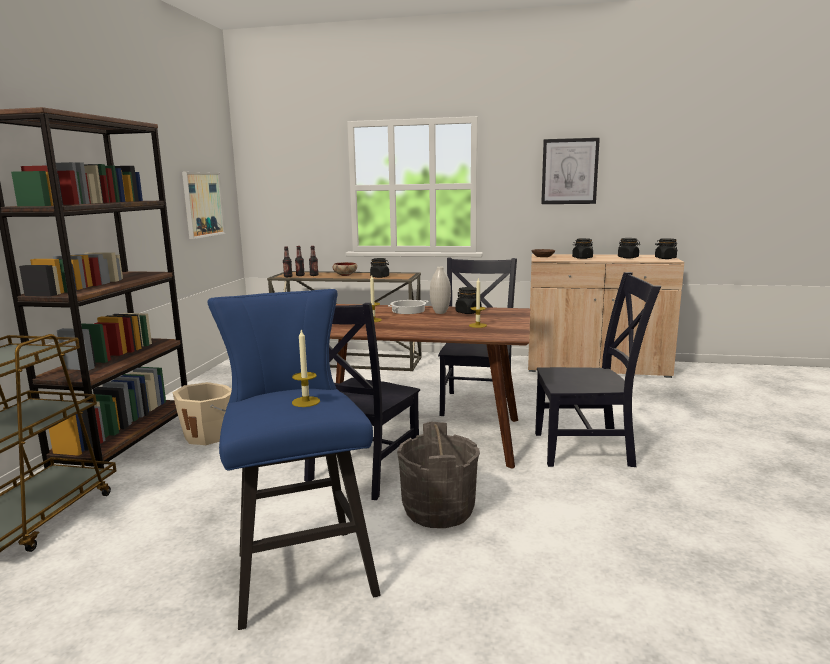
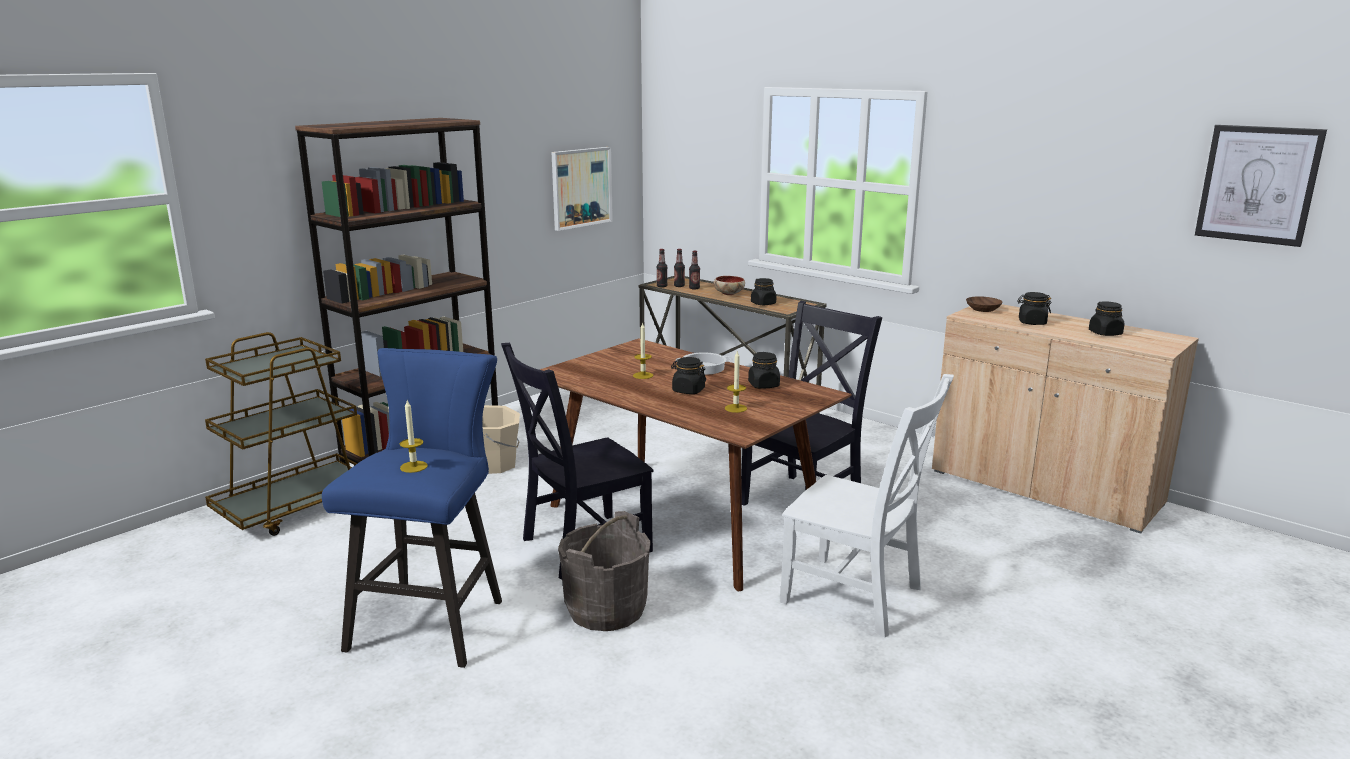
camera: 30 degrees right, 5 degrees up
white vase [430,266,451,314] -> none
black chair [535,272,661,467] -> white chair [780,374,954,638]
picture [541,138,600,204] -> picture moved to [1195,125,1327,247]
black jar [655,238,677,259] -> black jar moved to [671,357,706,394]

